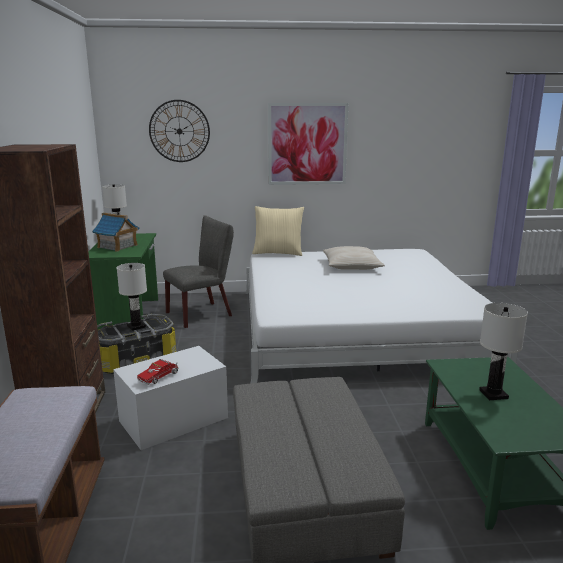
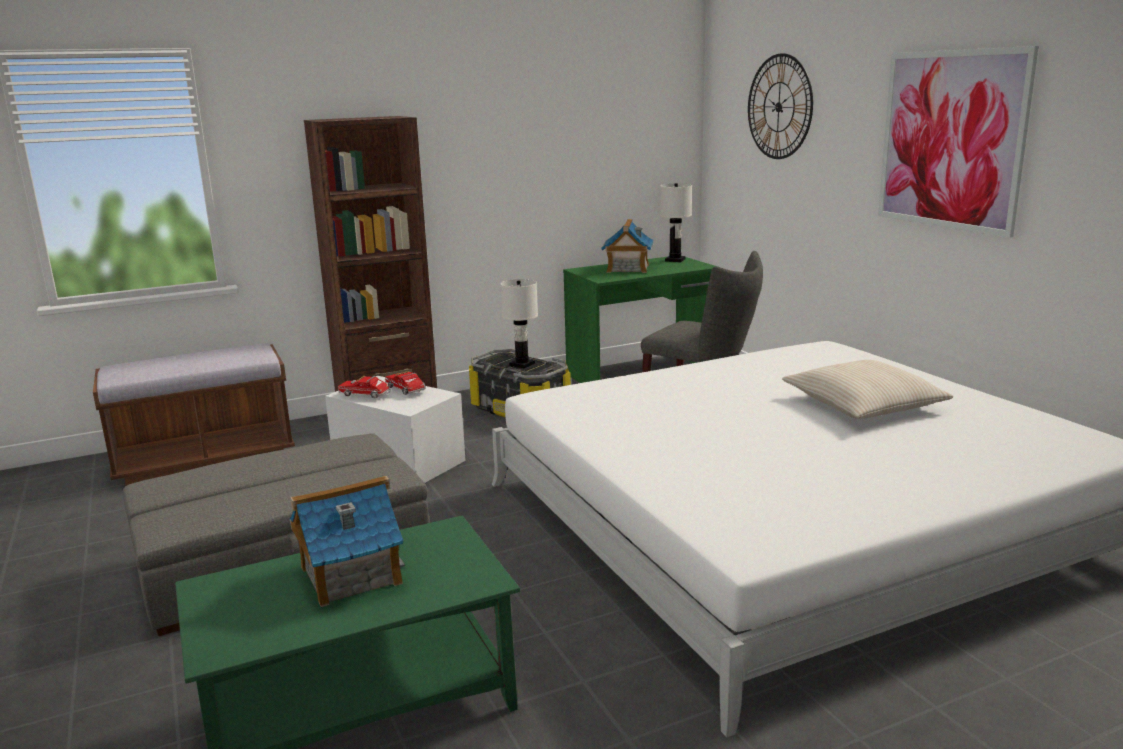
camera: 70 degrees right, 0 degrees up
beige pillow [252,206,304,256] -> none
white table lamp [479,303,528,400] -> toy house [289,476,405,607]
none -> toy truck [385,371,426,395]

